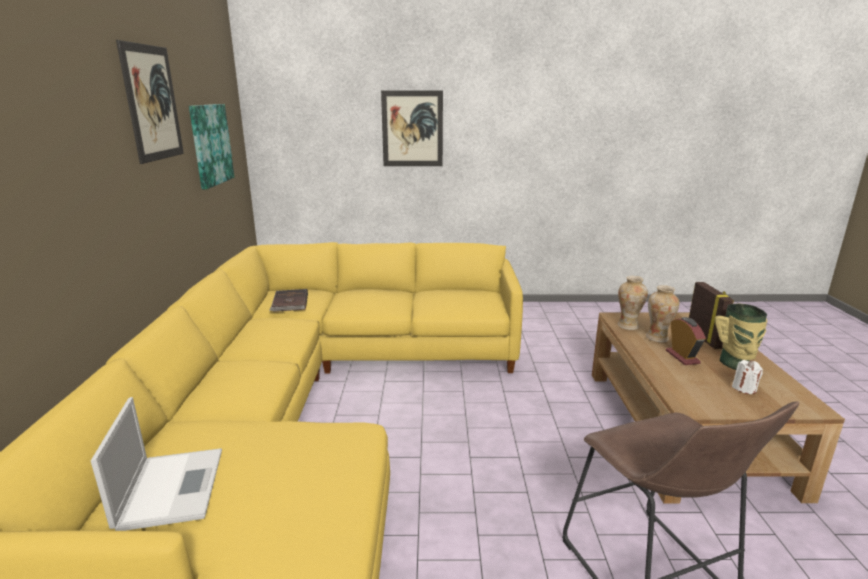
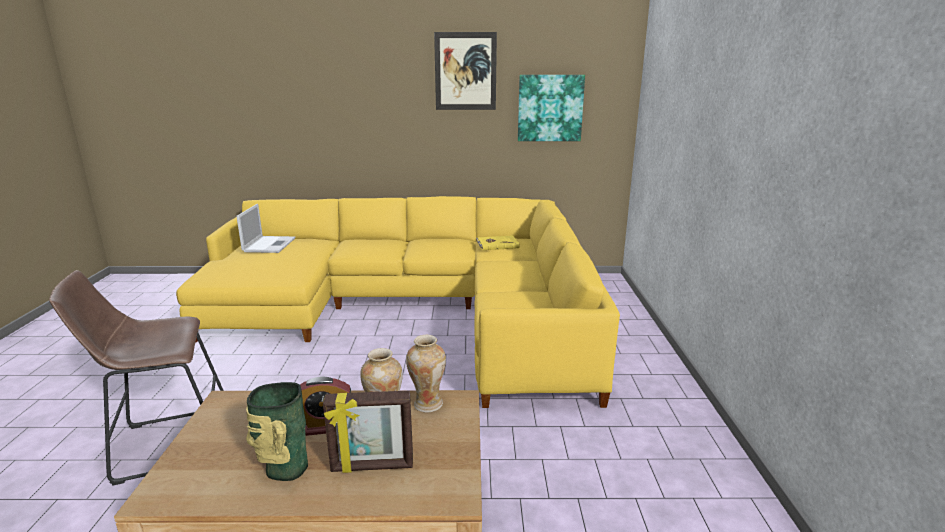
camera: 90 degrees right, 0 degrees up
laptop [91,397,222,531] -> laptop turned 75 degrees counterclockwise [236,204,296,253]
brown book [269,289,308,312] -> yellow book [476,235,520,250]
picture [381,90,443,166] -> none
white candle [732,360,763,394] -> none

